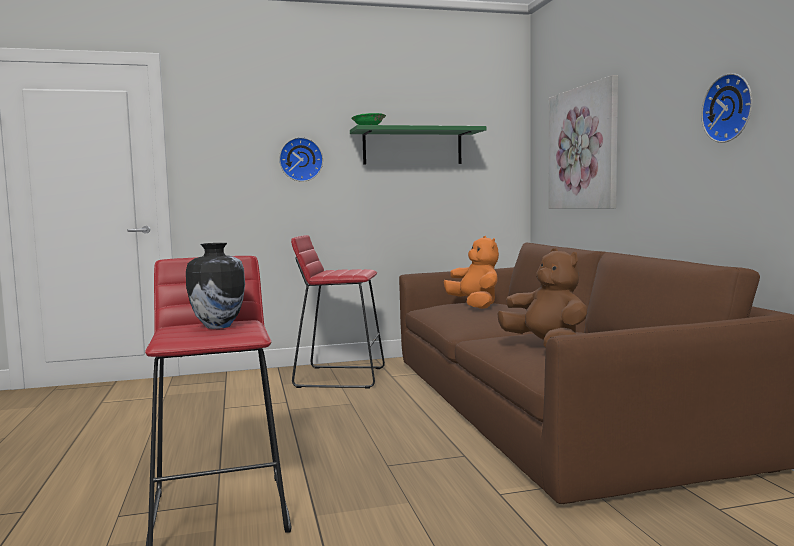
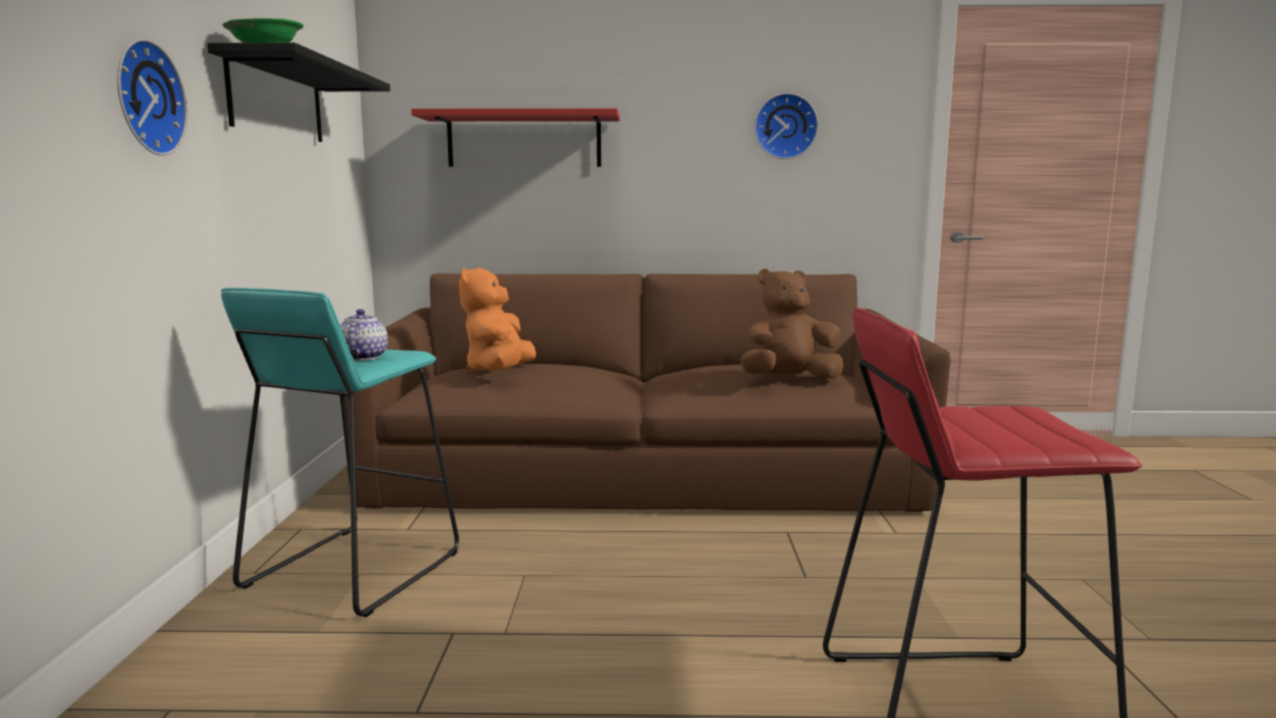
camera: 75 degrees left, 5 degrees up
vase [186,243,245,329] -> none
red stool [291,235,385,389] -> turquoise stool [221,288,459,617]
green shelf [350,125,487,165] -> black shelf [207,43,390,142]
orange plush toy [444,236,499,309] -> orange plush toy turned 75 degrees counterclockwise [459,267,536,372]
picture [549,75,618,209] -> red shelf [411,108,620,167]
none -> teapot [340,309,388,361]

